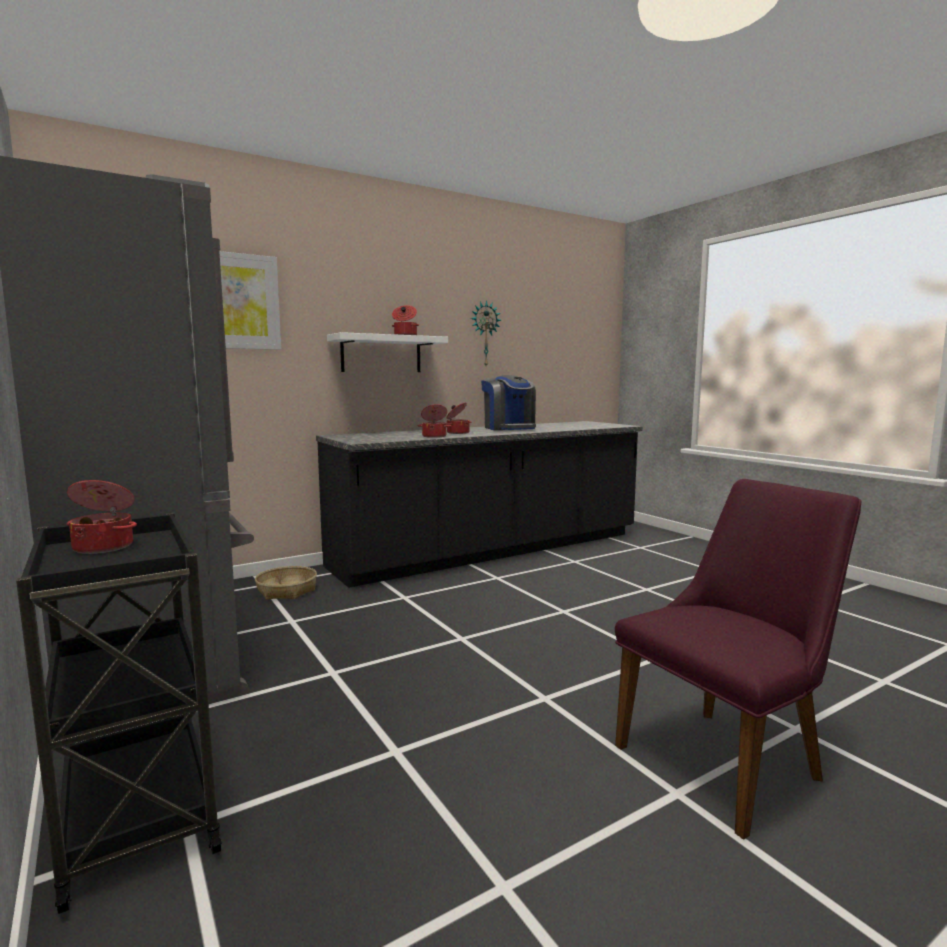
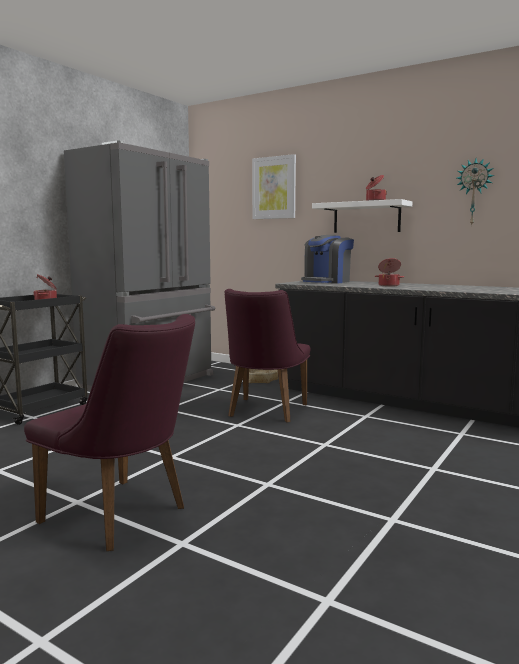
camera: 65 degrees right, 0 degrees up
cooking pot [418,404,451,438] -> none
coffee machine [481,375,536,430] -> coffee machine moved to [301,235,354,284]
none -> purple chair [225,289,311,422]

